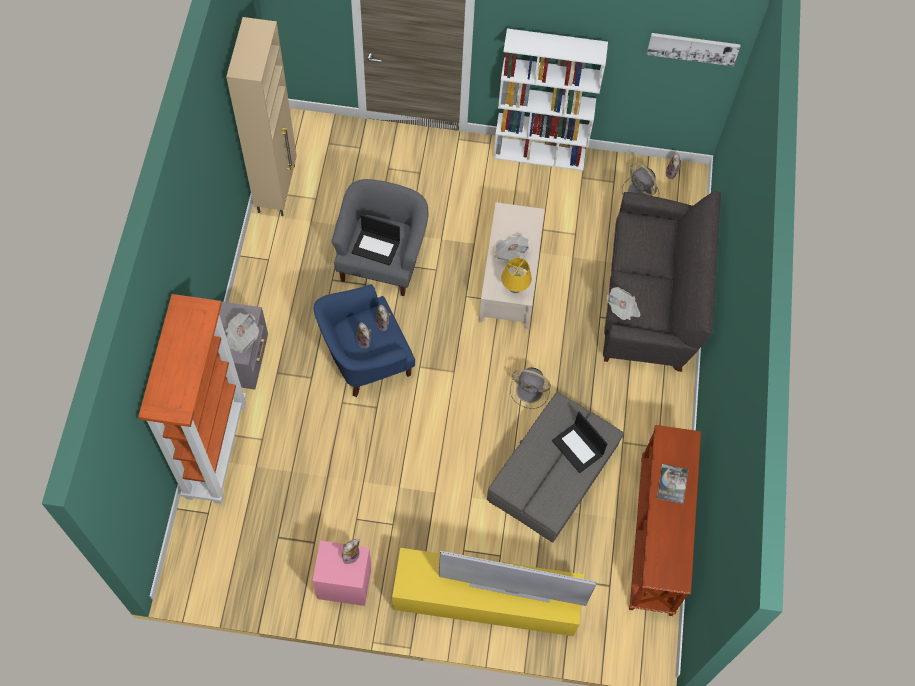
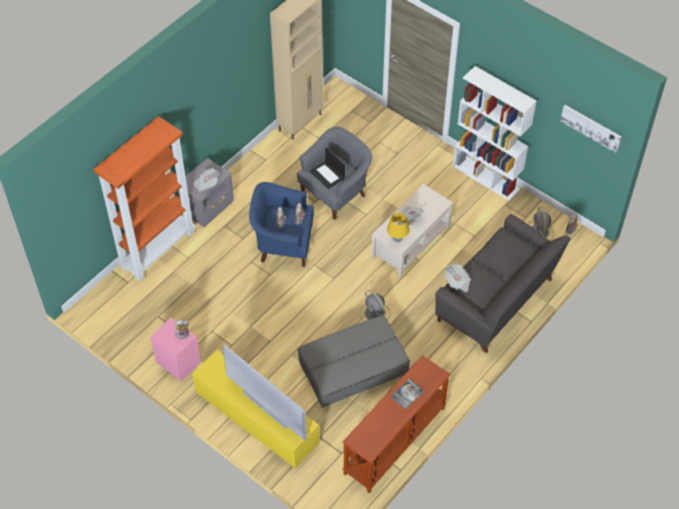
camera: 35 degrees right, 10 degrees down
laptop [552,412,608,473] -> none

